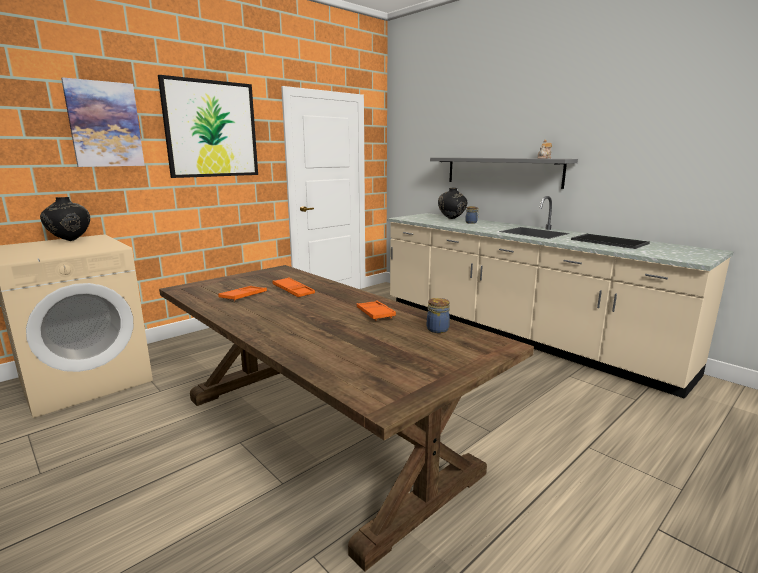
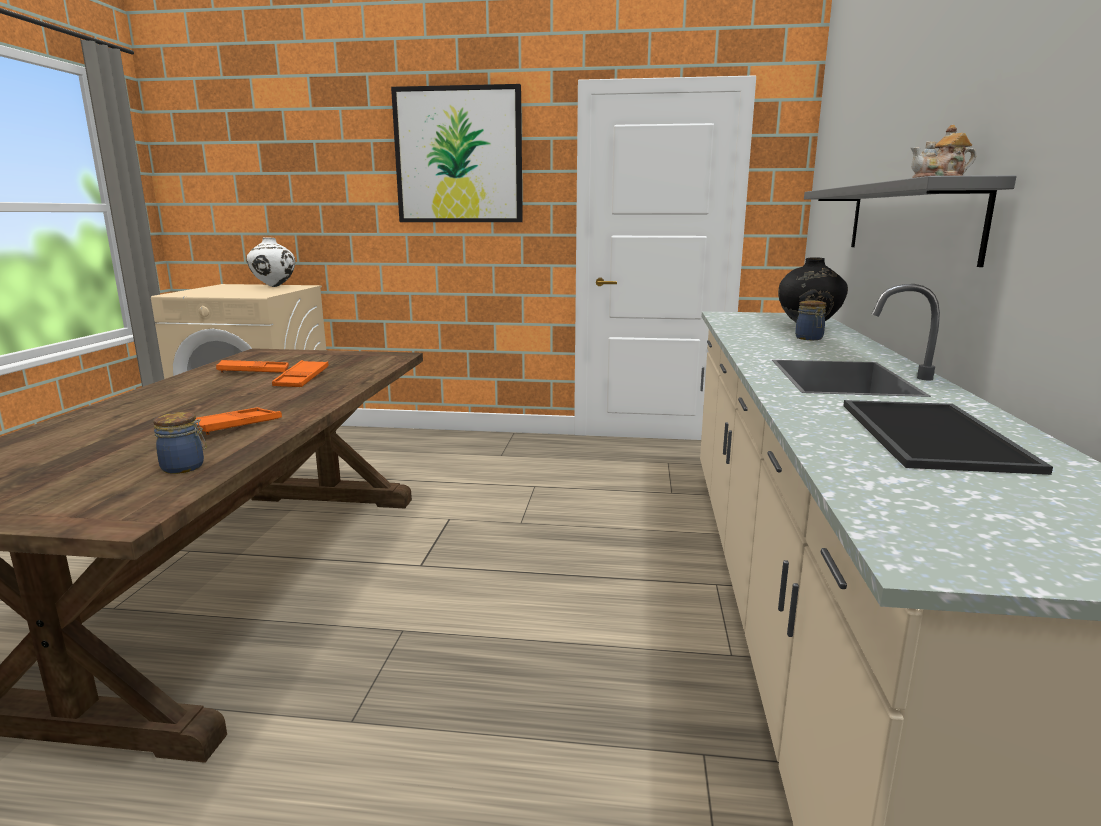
camera: 50 degrees right, 0 degrees up
black vase [40,197,90,241] -> white vase [246,237,295,287]
picture [61,77,145,167] -> none

